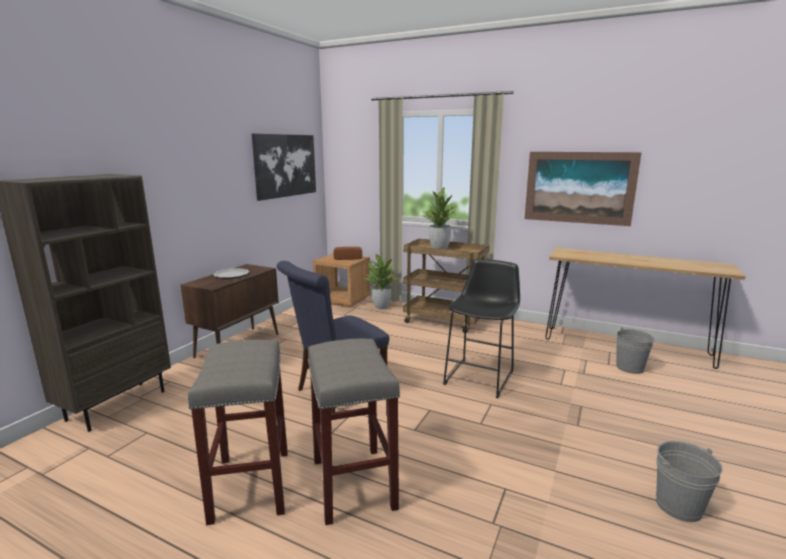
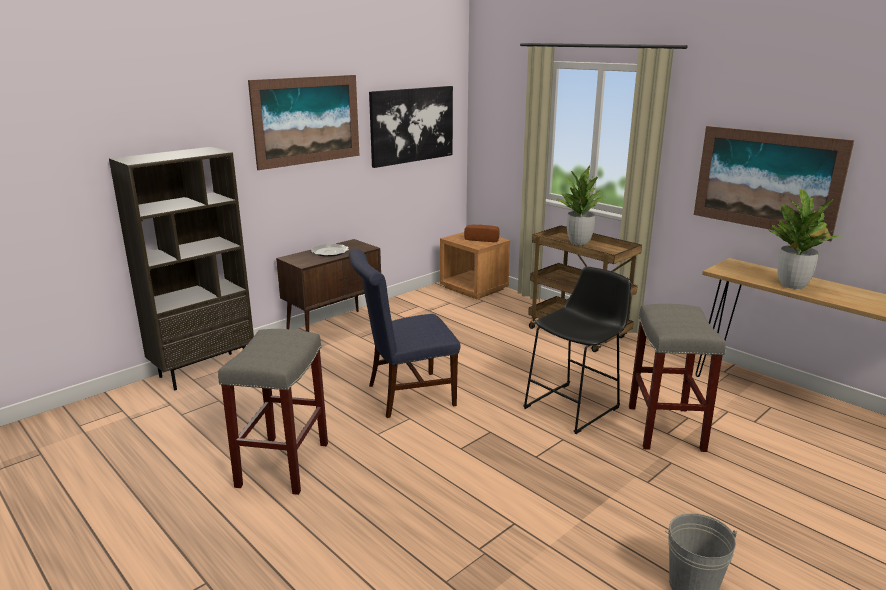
camera: 20 degrees right, 5 degrees up
grey stool [308,339,400,525] -> grey stool moved to [629,304,726,452]
potted plant [364,254,399,309] -> potted plant moved to [769,189,841,289]
grey bucket [616,327,655,374] -> none
none -> picture [248,75,360,170]

